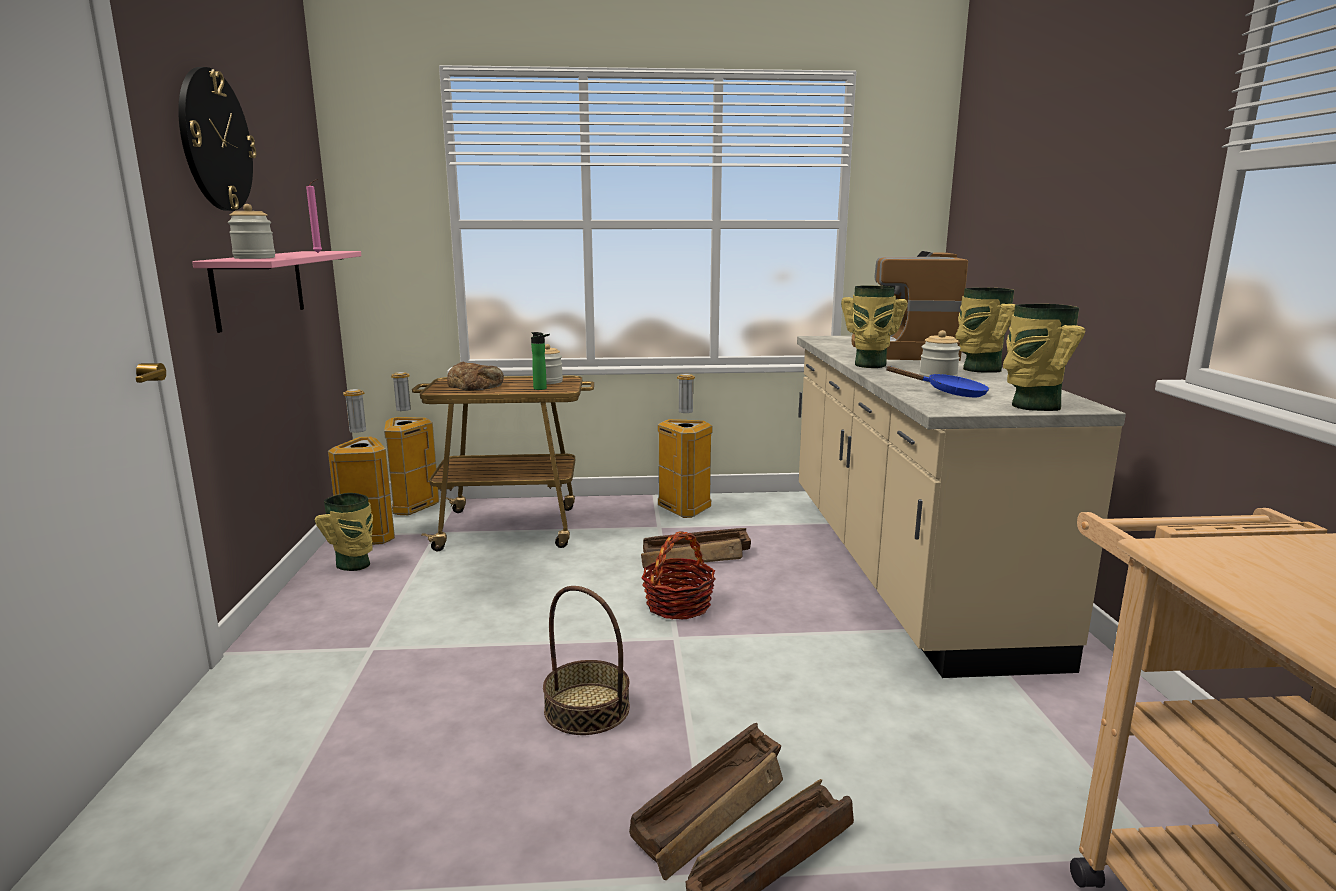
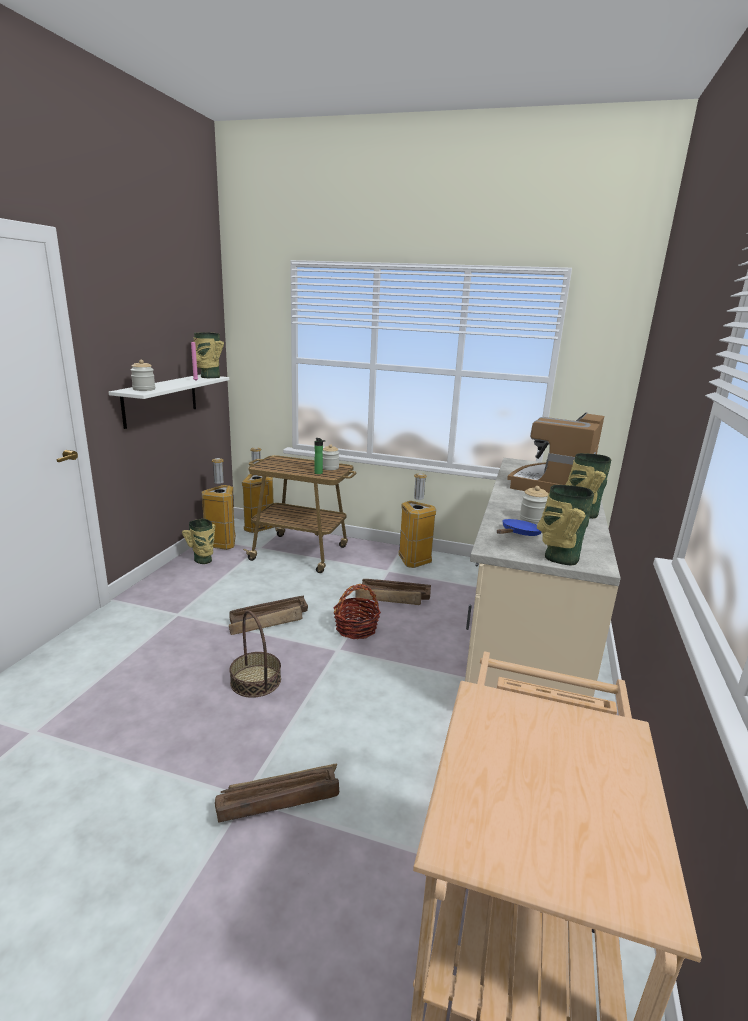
camera: 20 degrees right, 5 degrees up
wall clock [178,67,256,211] -> none
pink shelf [192,251,361,333] -> white shelf [109,375,229,429]
bread [447,362,504,391] -> none
crate [629,723,783,880] -> crate moved to [229,596,308,635]
vase [841,286,907,368] -> vase moved to [194,332,224,378]
blue frying pan [886,366,989,397] -> blue frying pan turned 90 degrees counterclockwise [497,519,542,536]

